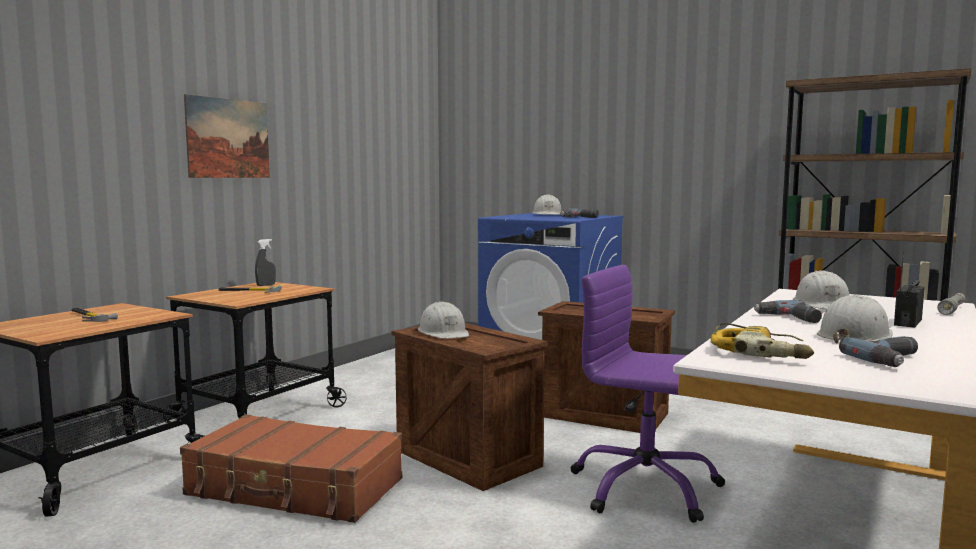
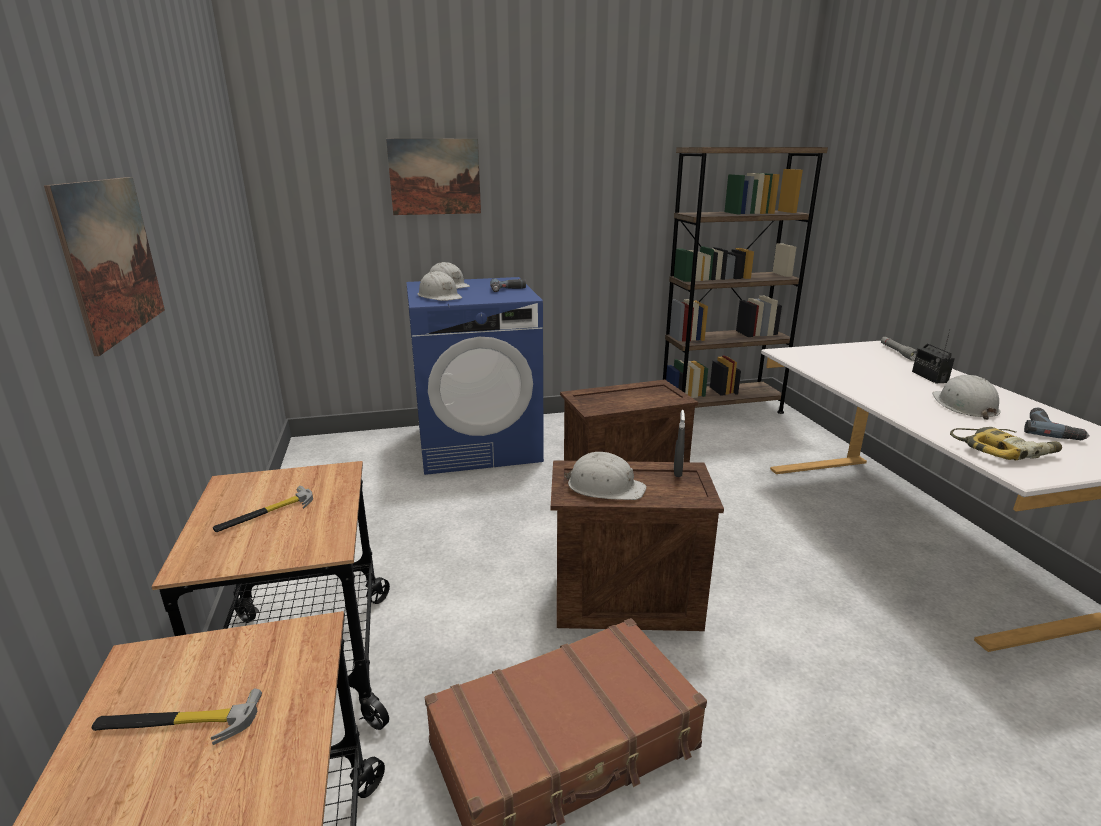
camera: 45 degrees left, 15 degrees up
grey spray bottle [255,239,276,286] -> grey spray bottle moved to [674,410,685,477]
purple office chair [571,265,725,523] -> none
power drill [754,300,822,323] -> none
white hard hat [793,270,849,309] -> white hard hat moved to [417,271,462,301]
none -> picture [386,138,481,215]

